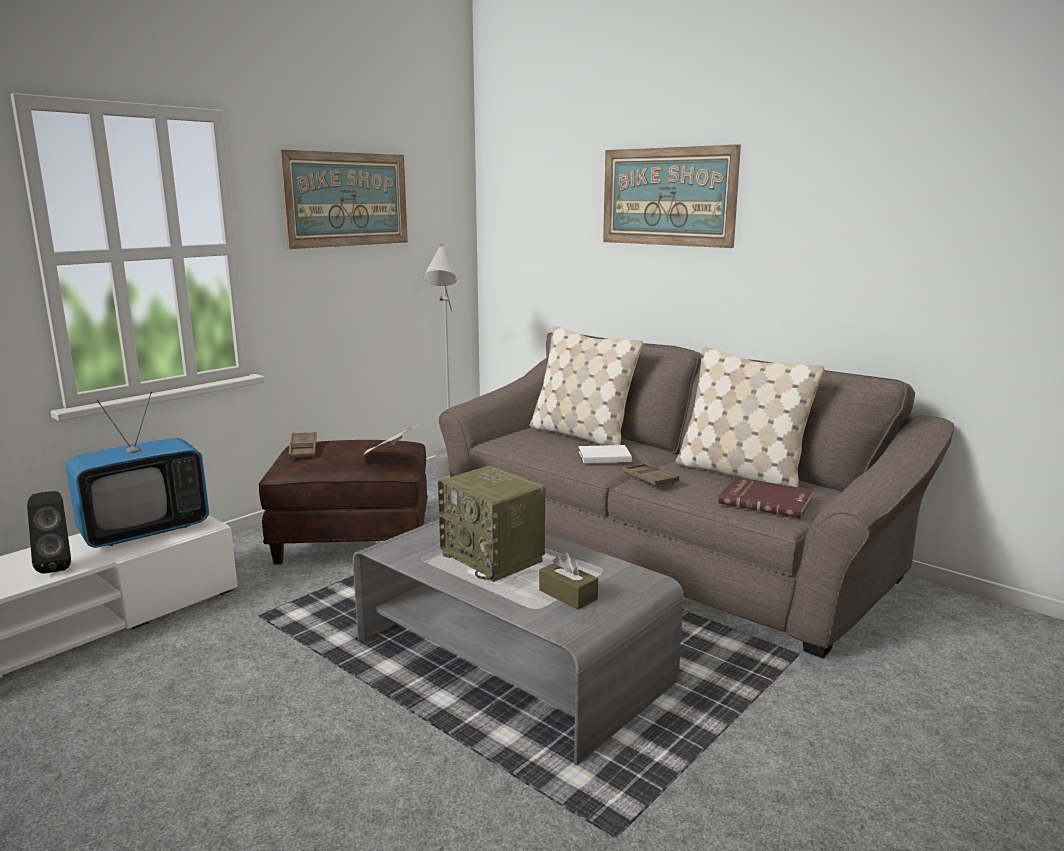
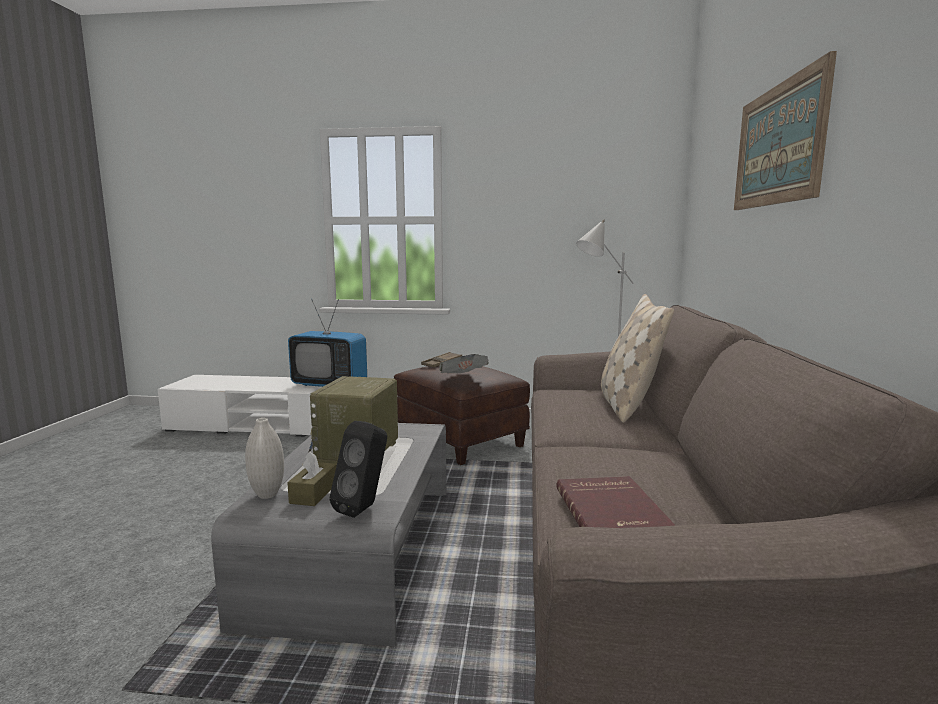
camera: 55 degrees right, 5 degrees down
black speaker [27,491,71,574] -> black speaker moved to [330,421,387,518]
picture [279,149,408,249] -> none
white book [578,445,632,463] -> none
brown tray [622,463,679,487] -> none
beige pillow [676,347,824,487] -> none
none -> white vase [245,418,284,499]

